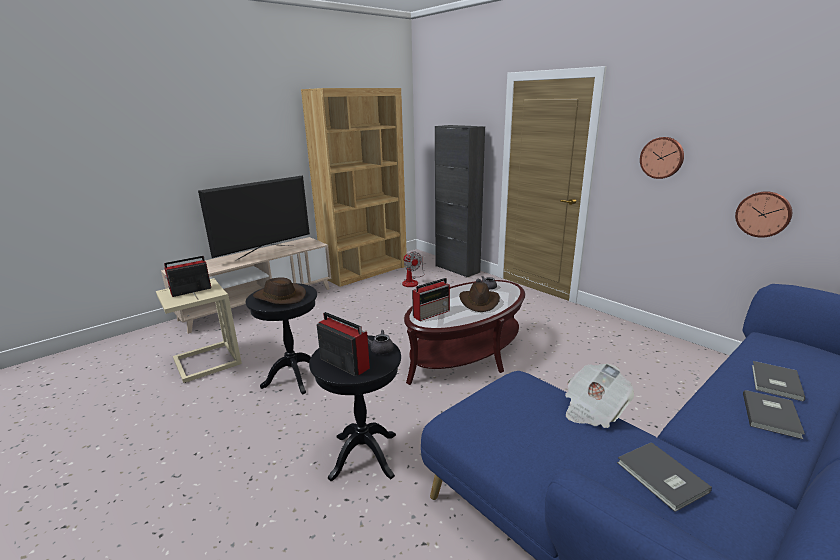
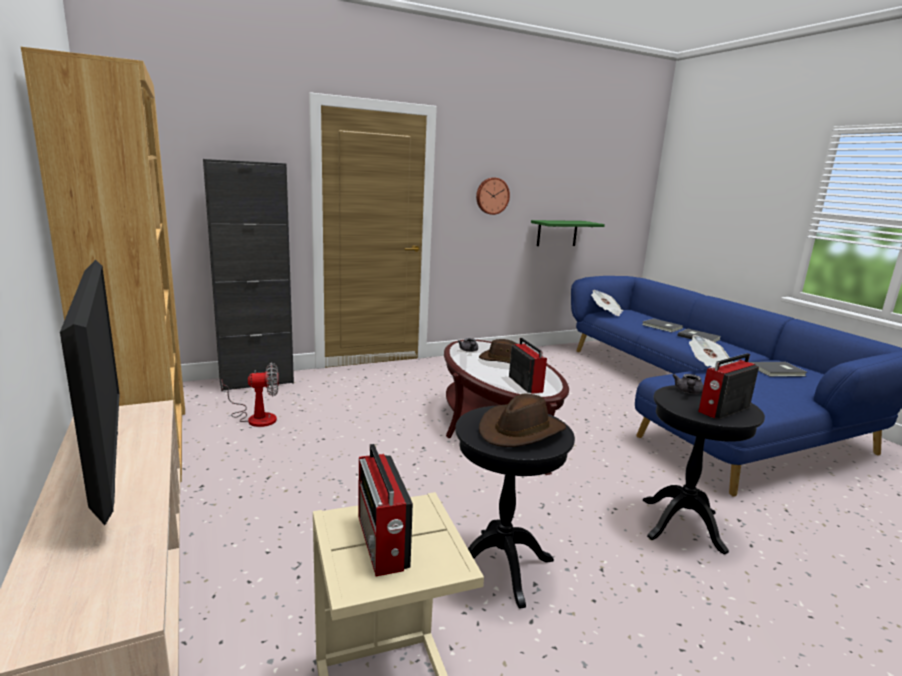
camera: 75 degrees left, 5 degrees down
wall clock [735,191,792,238] -> green shelf [531,220,605,246]
none -> newspaper [591,290,623,316]

